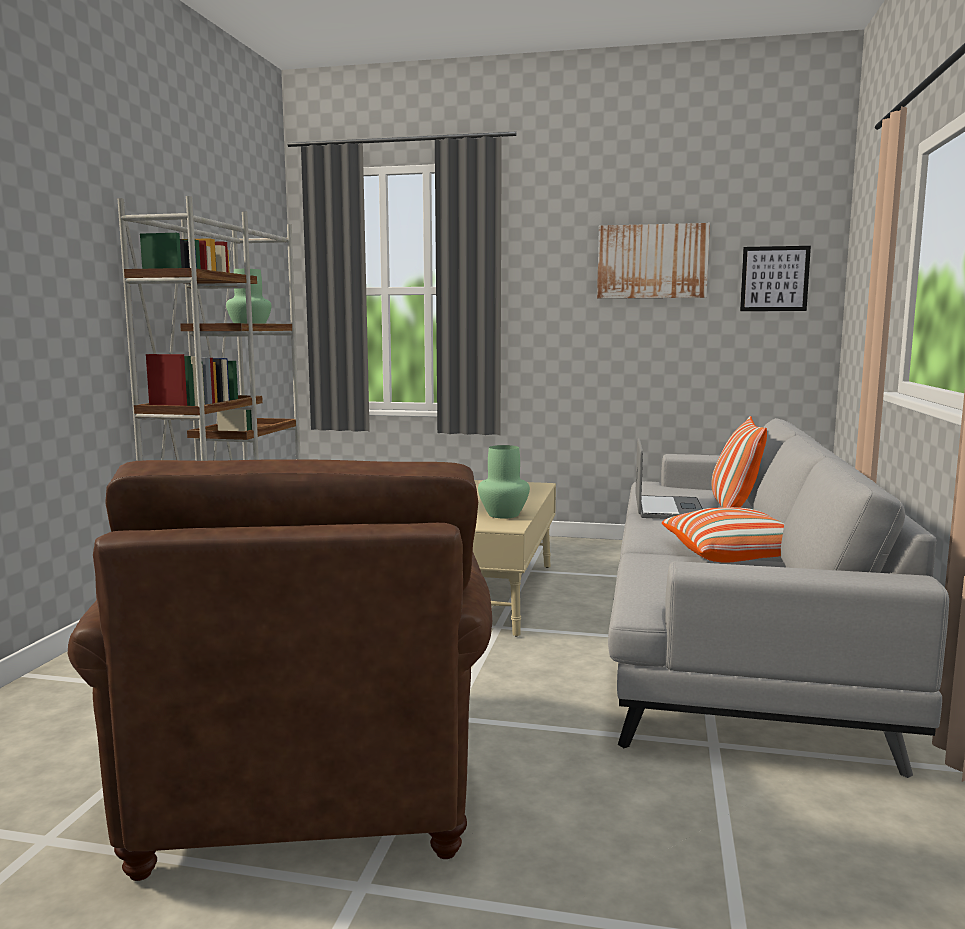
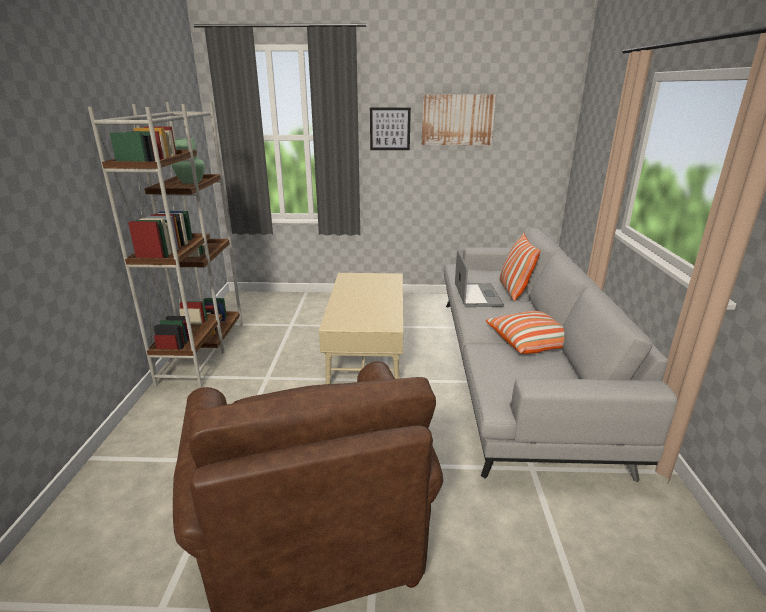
camera: 10 degrees left, 15 degrees up
green vase [478,445,530,518] -> none
picture [740,246,811,311] -> picture moved to [370,108,411,150]

